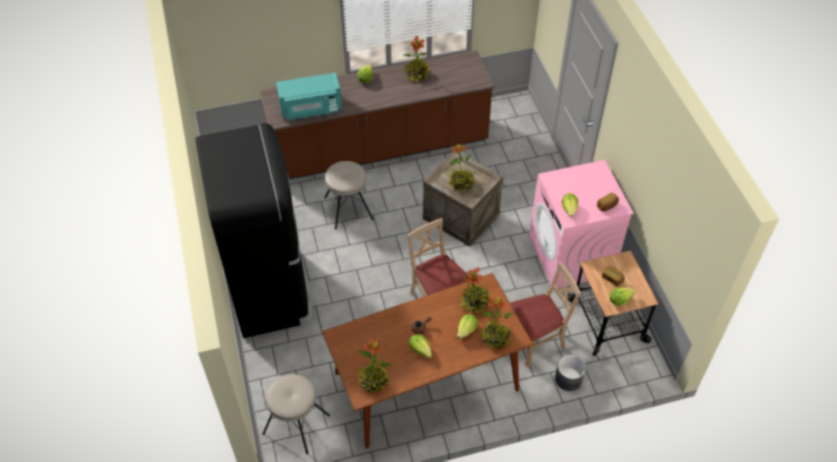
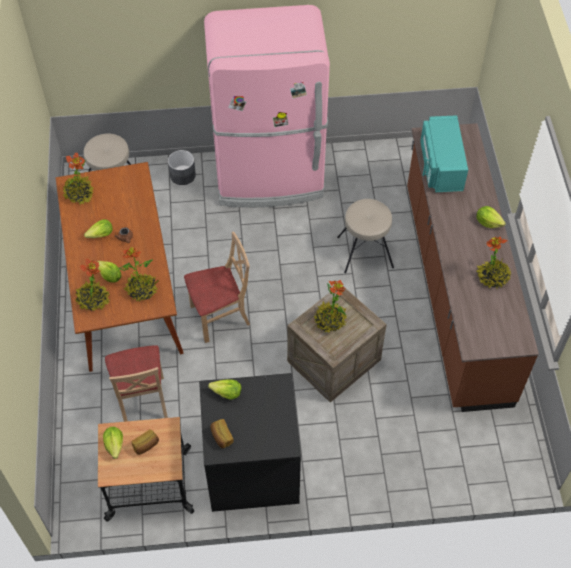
camera: 100 degrees right, 5 degrees up
black fridge [196,123,312,338] -> pink fridge [204,5,330,207]
pink washing machine [529,160,634,288] -> black washing machine [199,373,301,512]
grey planter [555,355,586,391] -> grey planter moved to [168,150,196,185]

